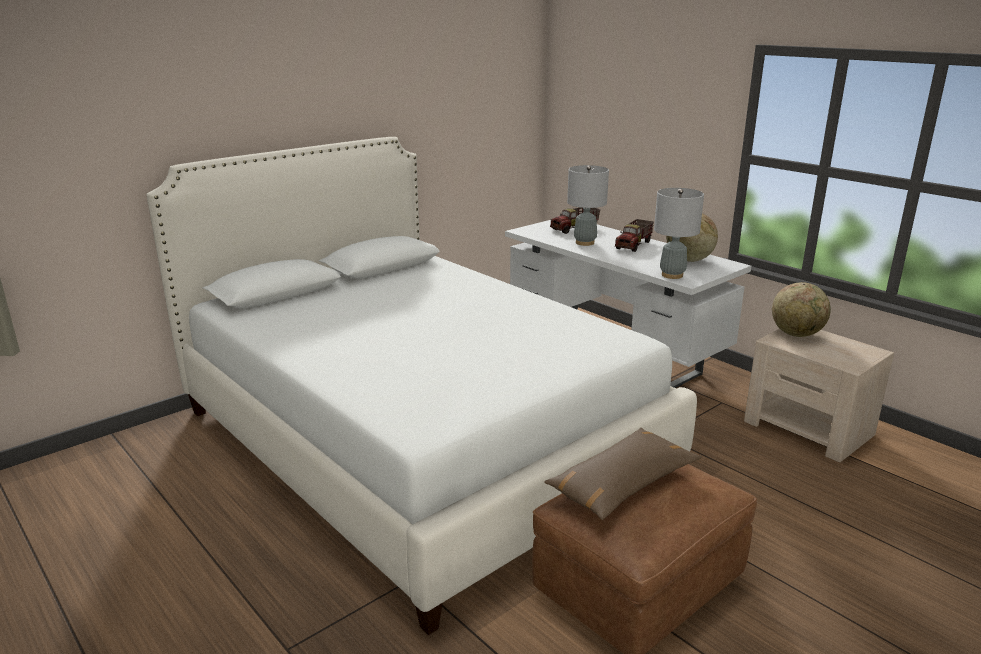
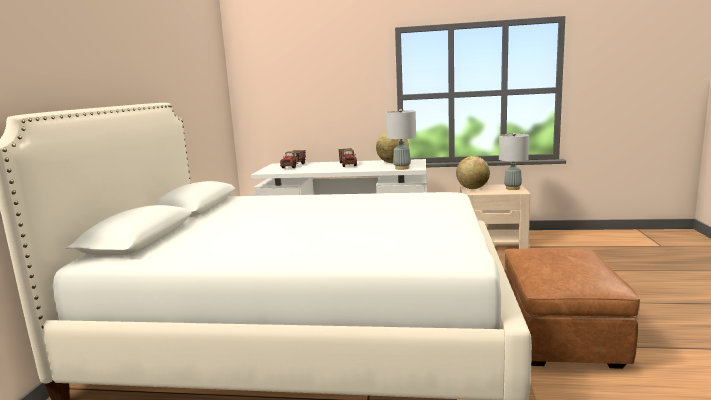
camera: 40 degrees left, 10 degrees down
brown pillow [544,428,702,520] -> none
grey table lamp [567,165,609,246] -> grey table lamp moved to [499,133,529,190]

